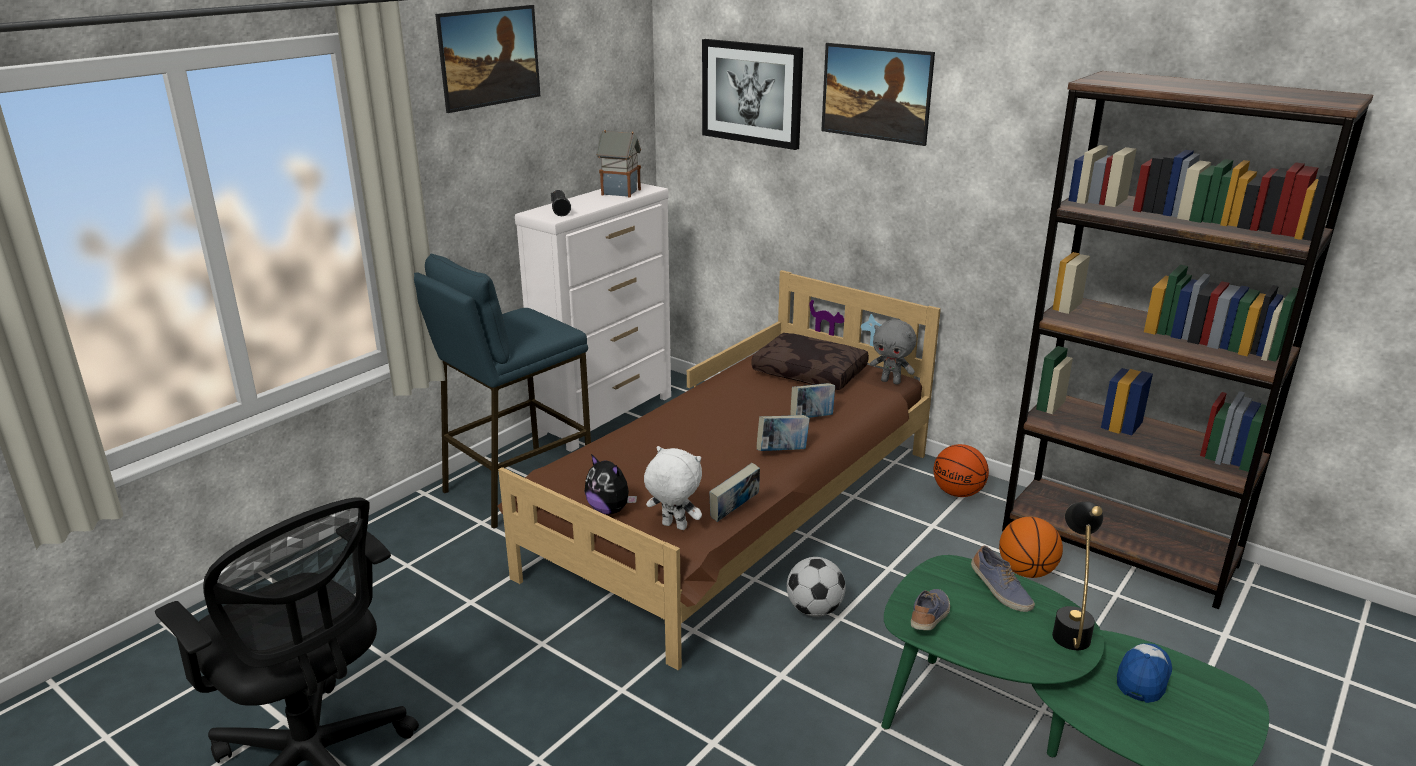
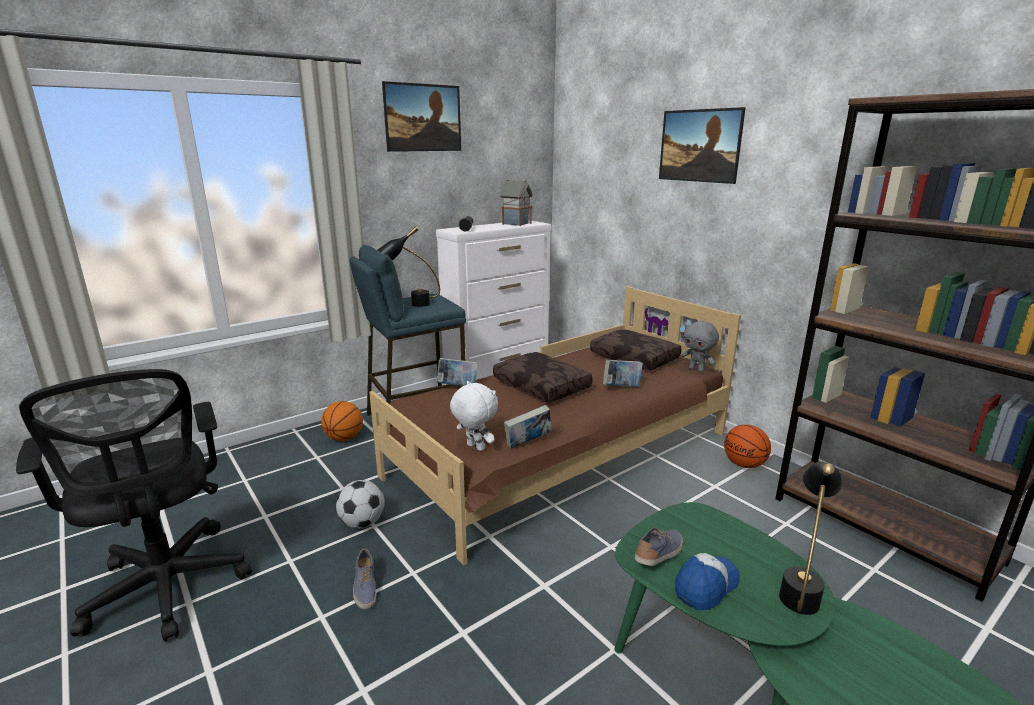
camera: 15 degrees right, 5 degrees down
plush toy [585,454,637,515] -> none
picture [702,39,803,150] -> none
book [757,415,810,451] -> book moved to [436,358,478,386]
football [787,557,845,617] -> football moved to [336,480,385,528]
shoe [971,545,1035,612] -> shoe moved to [353,549,376,609]
basketball [999,517,1063,578] -> basketball moved to [321,401,363,441]
cap [1117,643,1172,703] -> cap moved to [675,553,740,610]
none -> black table lamp [377,226,440,307]
none -> brown pillow [493,352,593,403]

